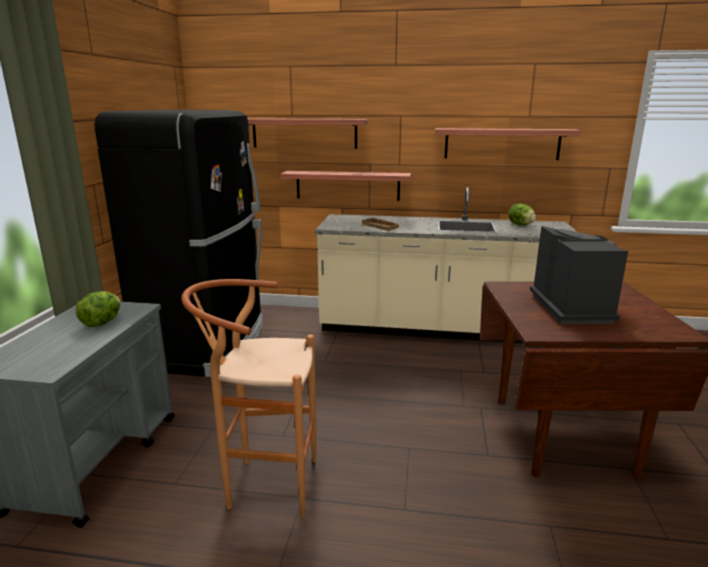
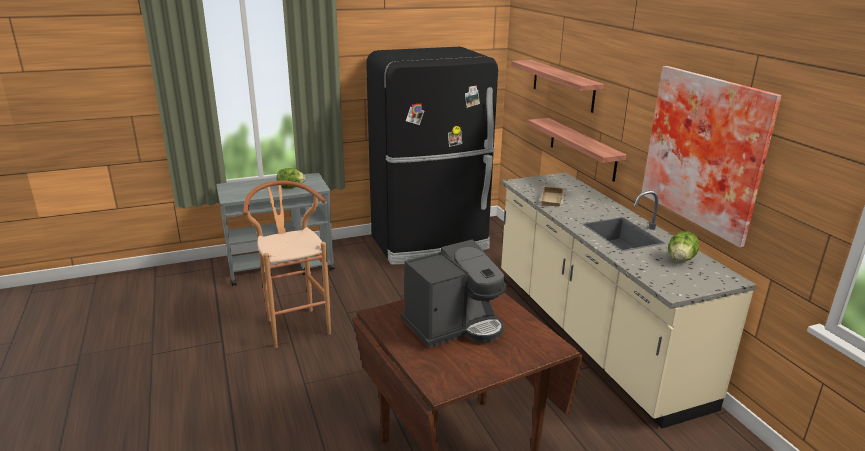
camera: 60 degrees right, 5 degrees up
shelf [435,128,581,160] -> picture [642,66,781,247]

